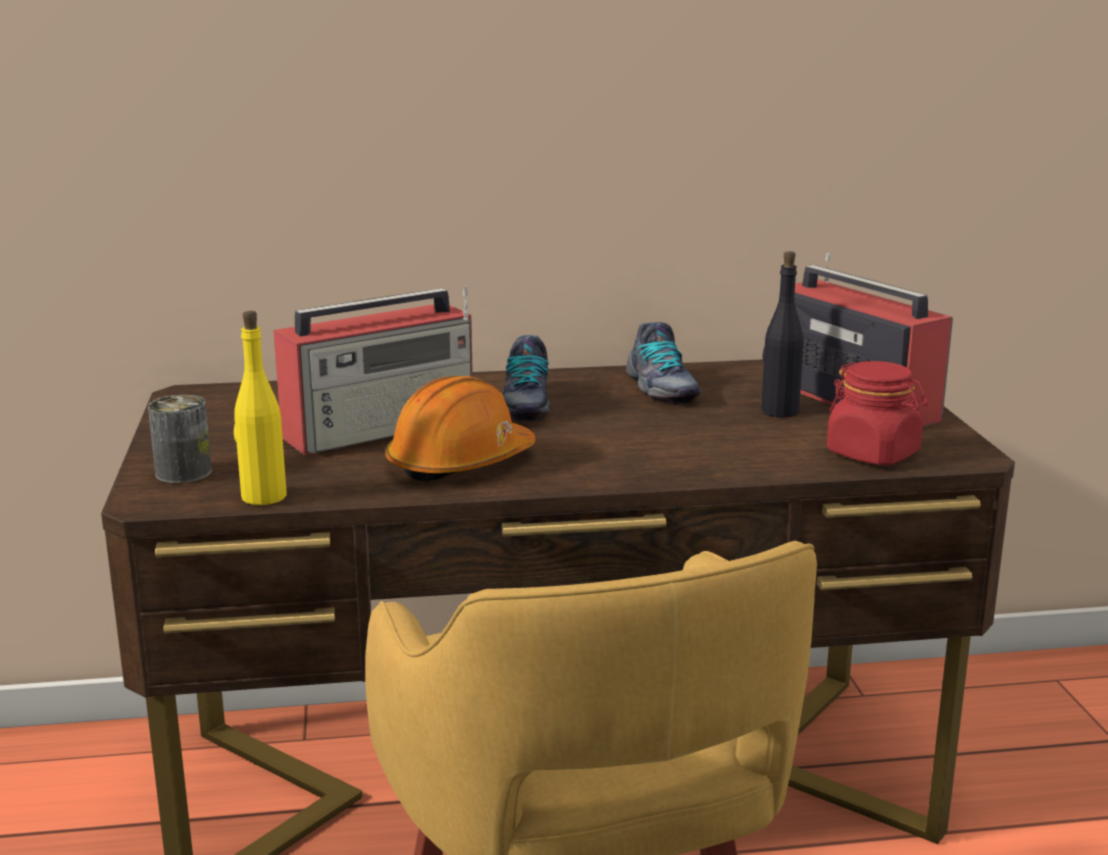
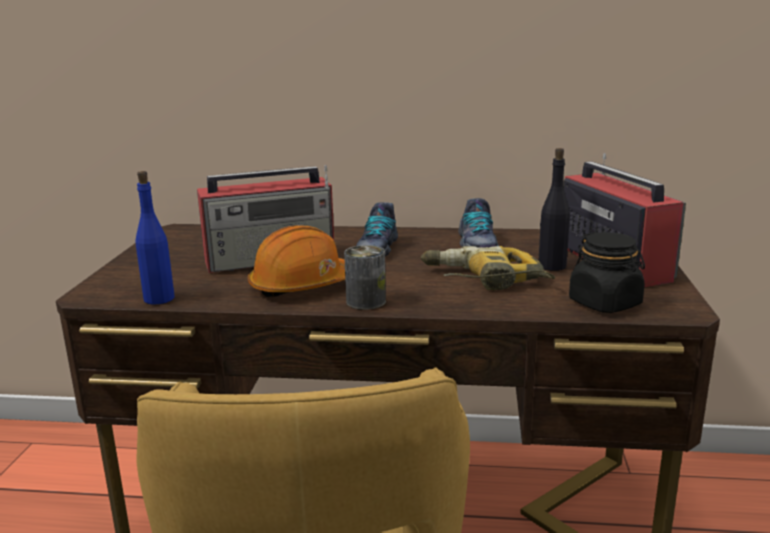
camera: 15 degrees right, 0 degrees up
can [148,395,212,483] -> can moved to [344,245,386,310]
yellow bottle [234,311,287,505] -> blue bottle [136,171,175,305]
red jar [827,361,928,465] -> black jar [569,232,645,313]
none -> power drill [421,246,555,290]

